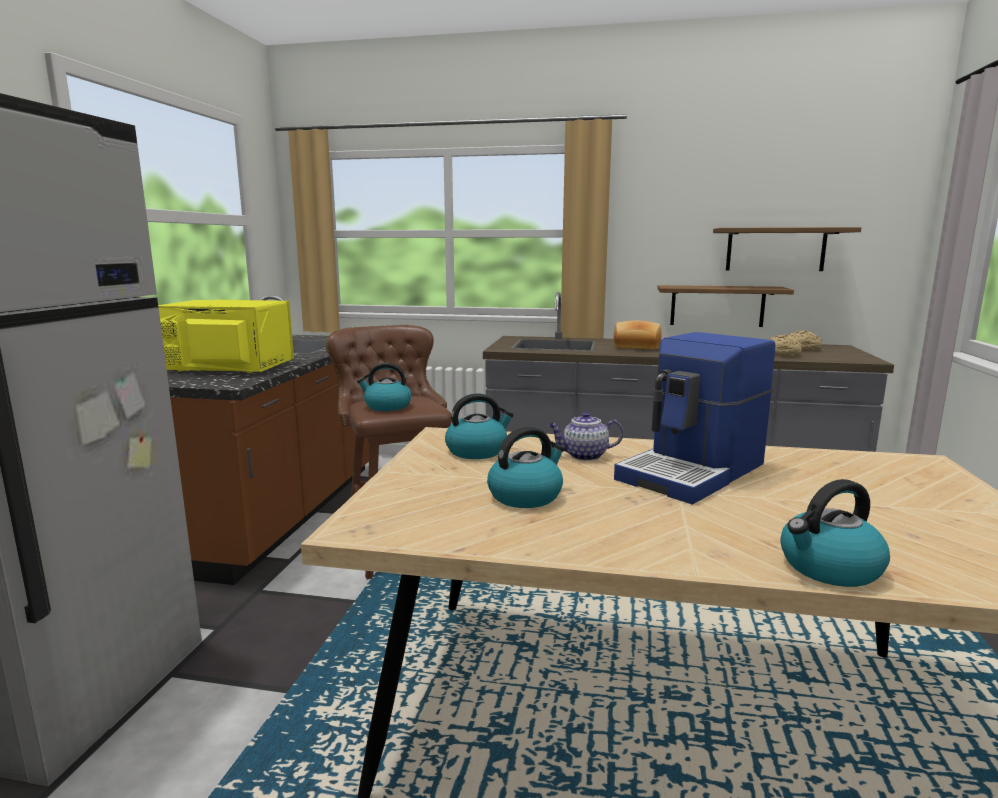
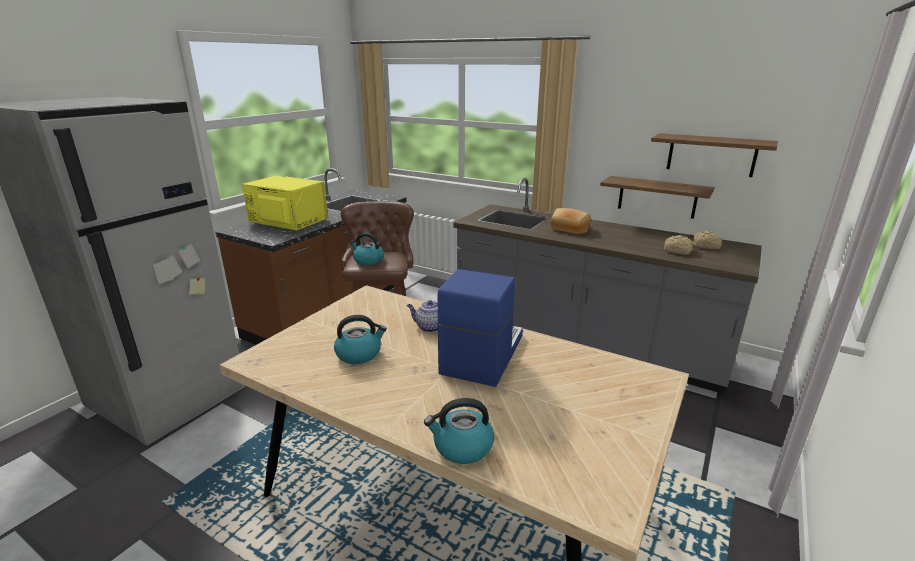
camera: 20 degrees right, 10 degrees up
kettle [445,394,514,459] -> none
coffee machine [614,332,775,504] -> coffee machine turned 135 degrees clockwise [437,269,523,387]

